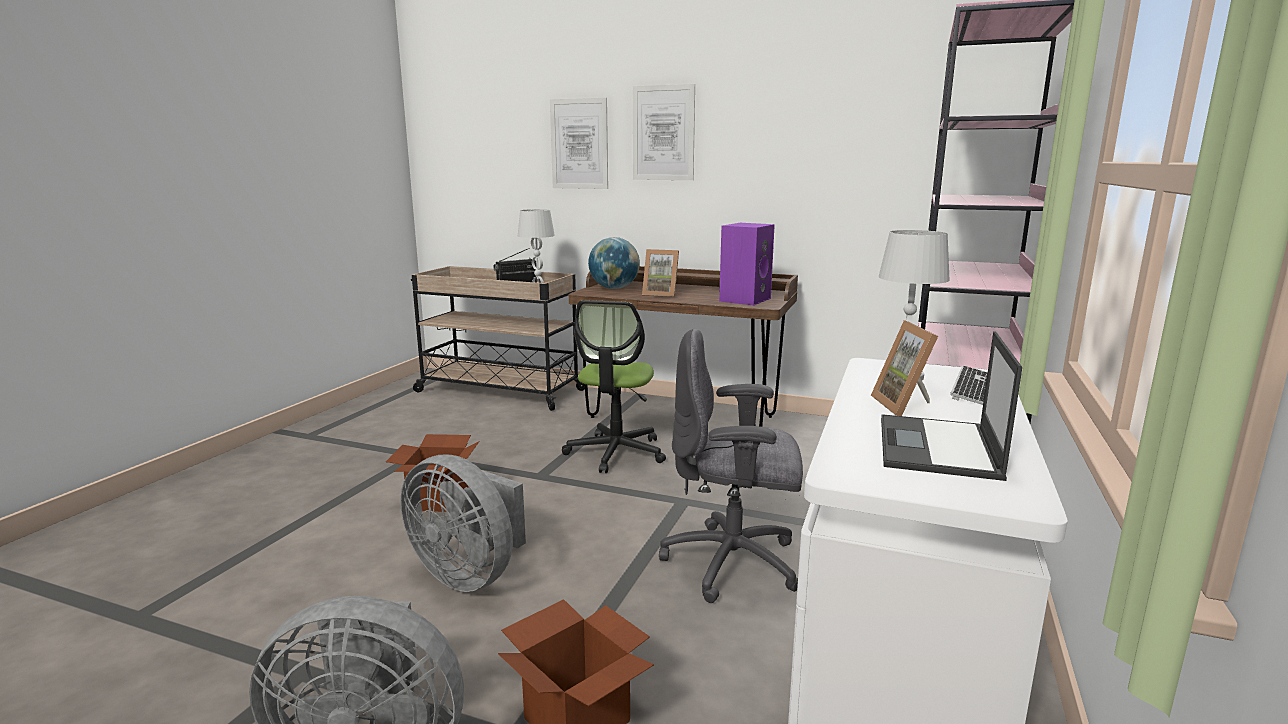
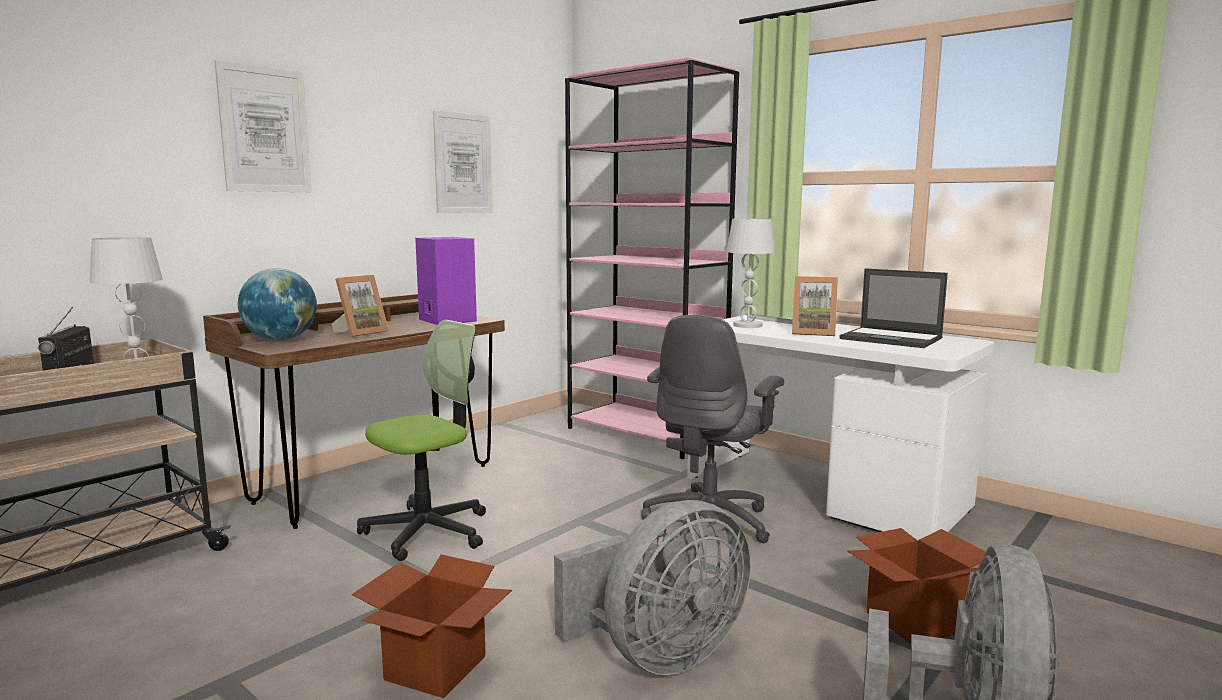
camera: 70 degrees left, 5 degrees down
picture [550,98,608,189] -> picture moved to [433,110,493,213]
office chair [562,300,666,473] -> office chair turned 75 degrees counterclockwise [357,320,486,561]

